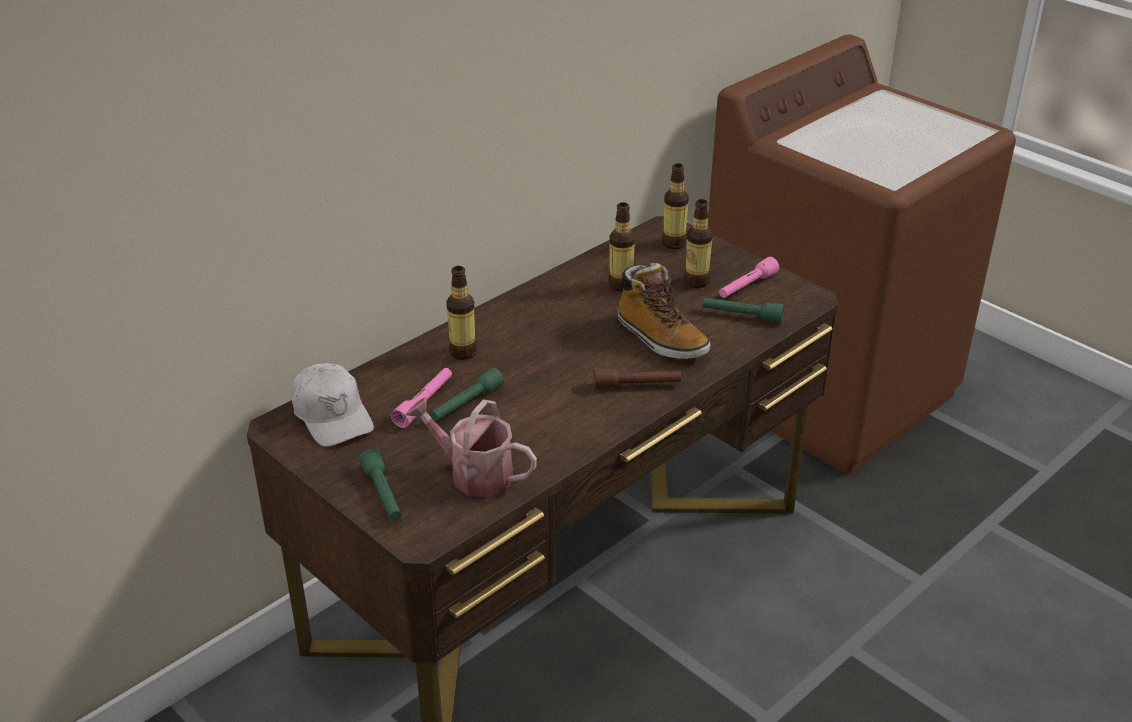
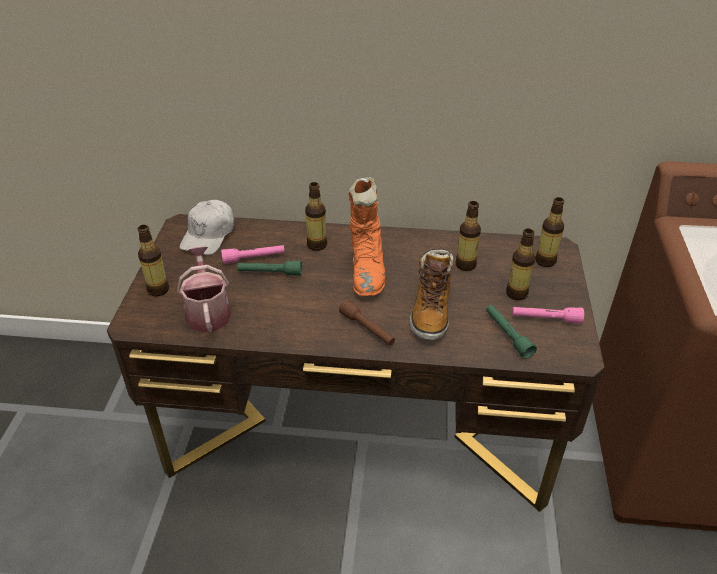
camera: 50 degrees right, 5 degrees up
green flashlight [359,449,402,521] -> bottle [138,225,169,296]
none -> orange boot [348,177,386,296]

